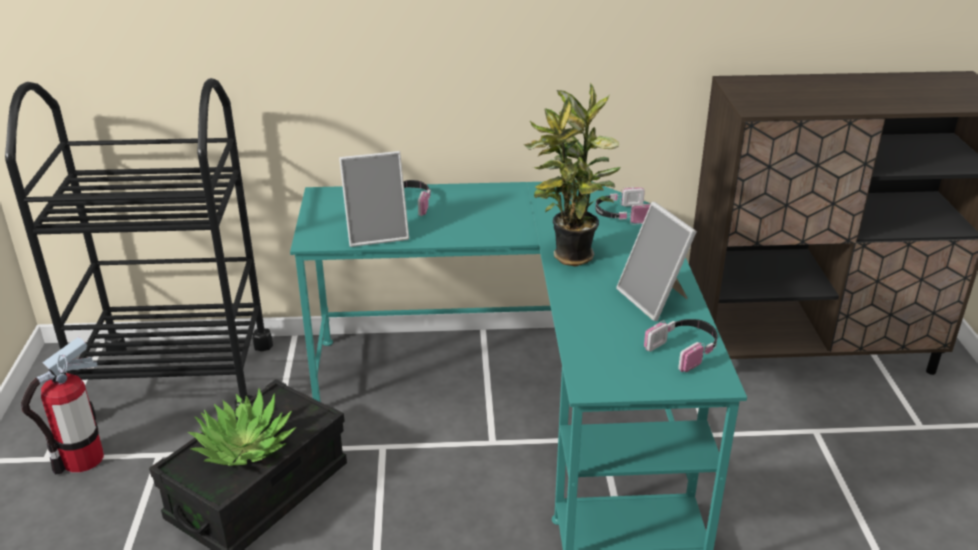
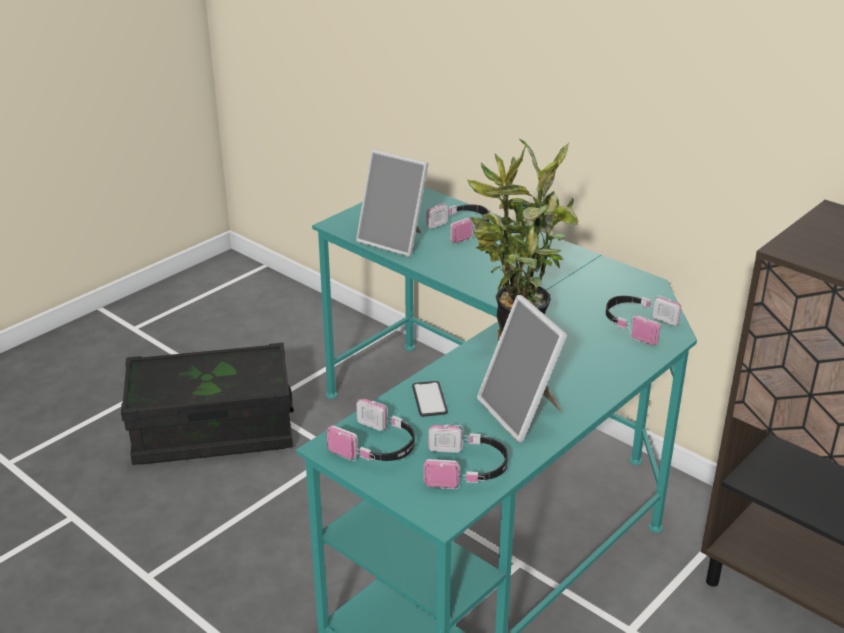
camera: 45 degrees right, 0 degrees up
black cart [5,78,273,420] -> none
fire extinguisher [21,337,104,475] -> none
potted plant [188,388,296,466] -> none
picture frame [616,202,697,321] -> picture frame turned 45 degrees counterclockwise [477,295,567,442]
none -> headphones [327,399,415,461]
none -> phone [412,381,448,417]

